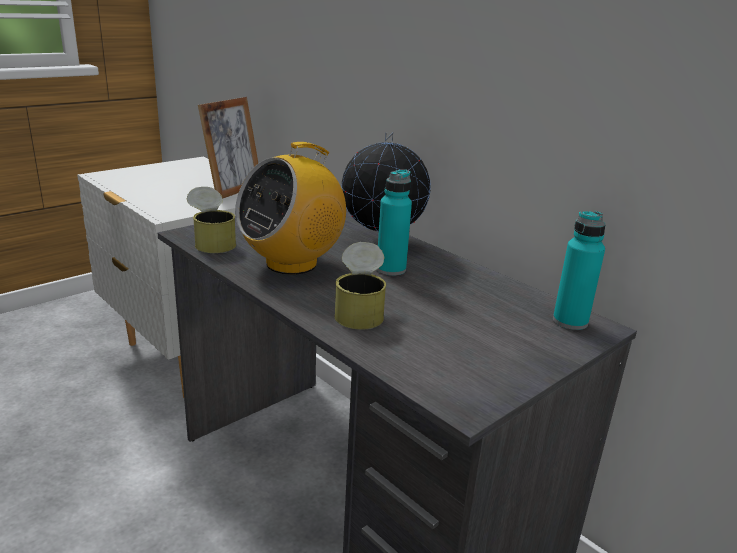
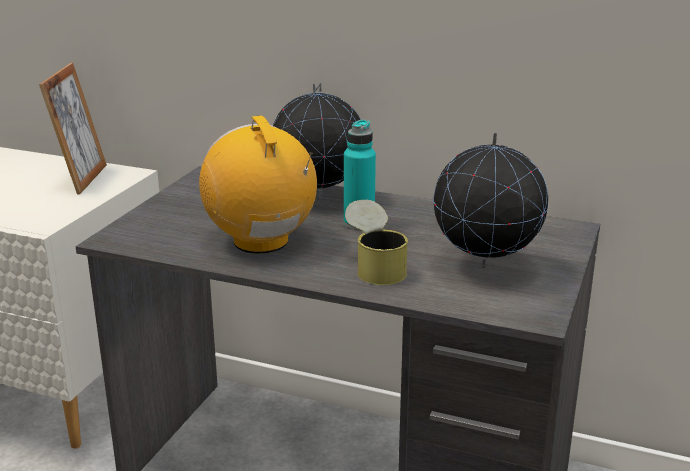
camera: 25 degrees left, 0 degrees up
can [187,187,236,253] -> none
radio [235,142,346,275] -> radio turned 135 degrees clockwise [199,115,317,253]
turquoise bottle [553,211,605,330] -> none
none -> globe [433,132,548,268]

